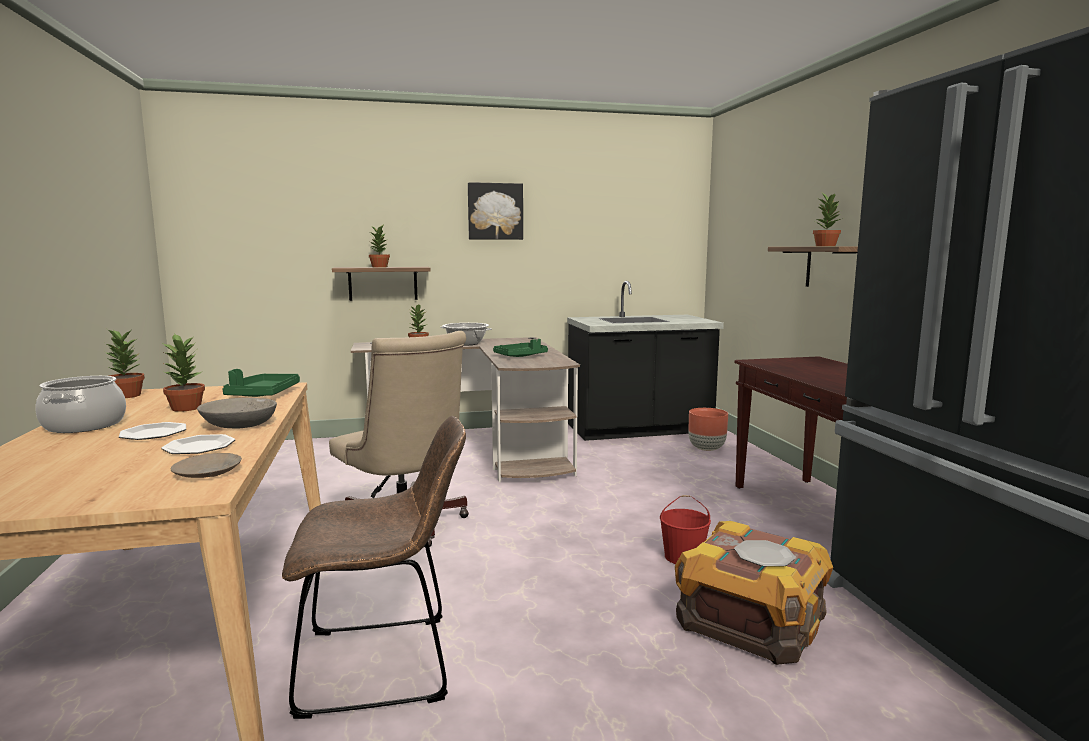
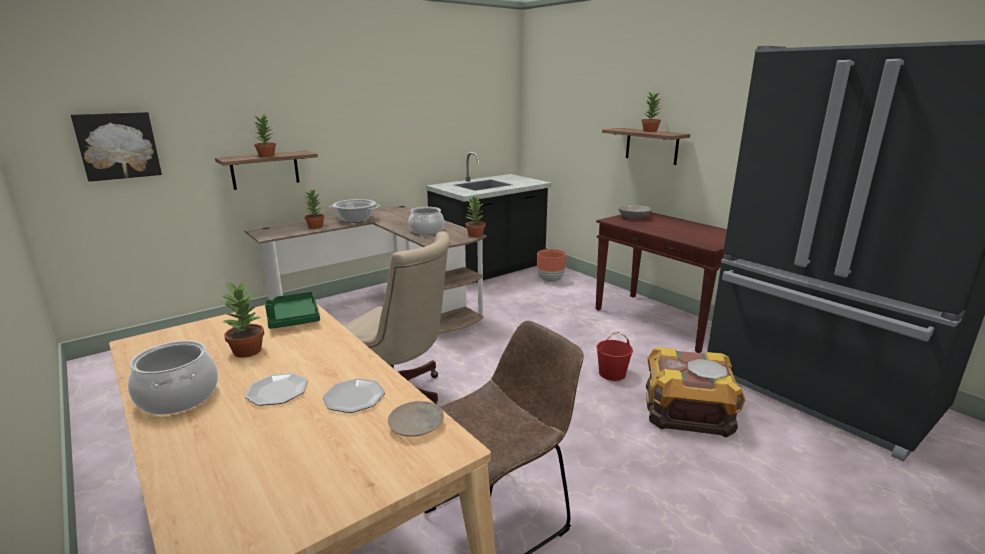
camera: 25 degrees left, 10 degrees up
potted plant [105,329,145,398] -> potted plant moved to [466,195,486,237]
grey bowl [197,398,277,428] -> grey bowl moved to [618,205,652,219]
picture [468,182,523,240] -> picture moved to [71,112,162,182]
green tray [493,339,548,357] -> cooking pot [409,207,444,235]

